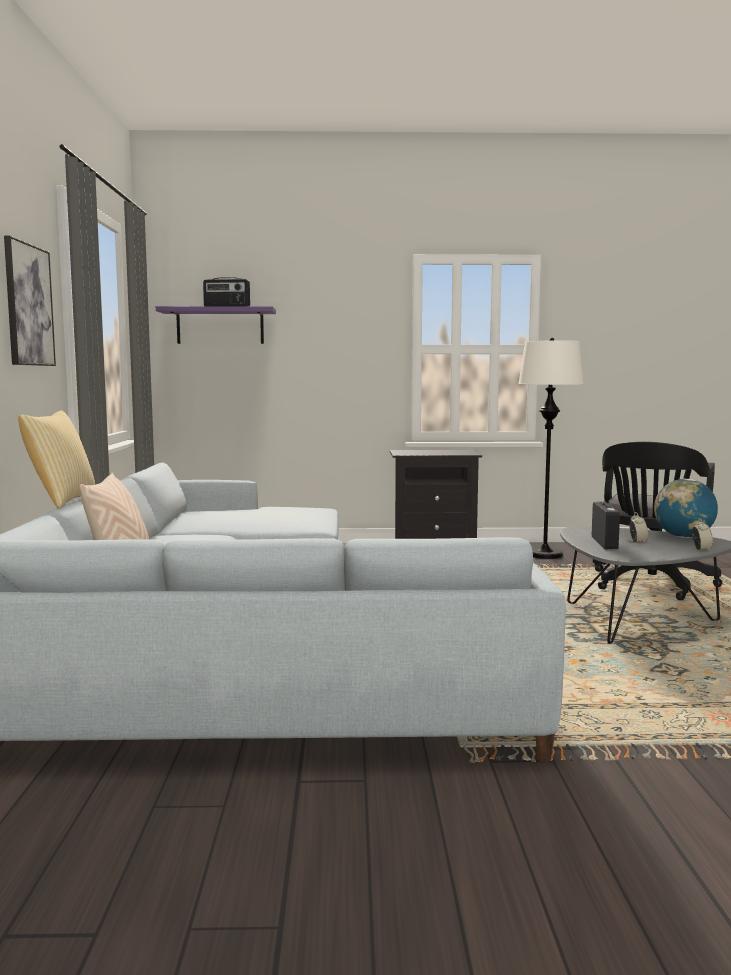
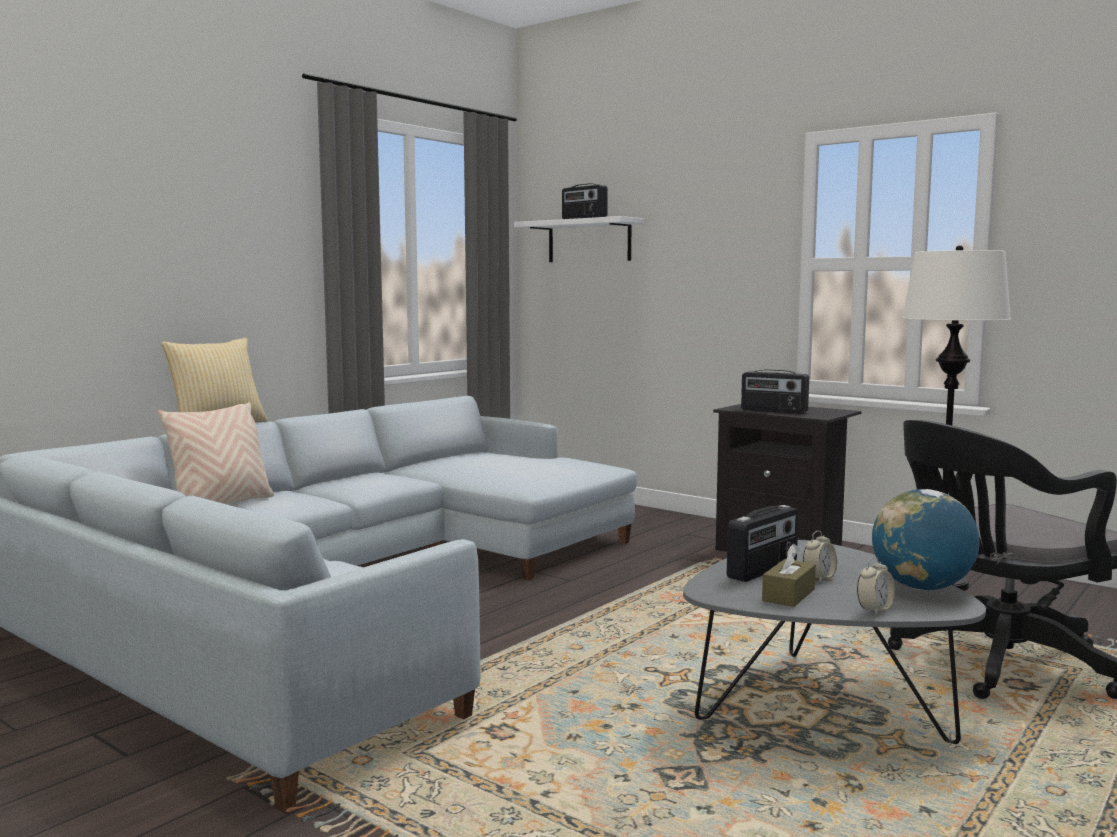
camera: 40 degrees right, 0 degrees up
picture [4,236,56,366] -> none
purple shelf [156,306,276,344] -> white shelf [514,216,644,262]
none -> radio [741,370,809,414]
none -> brown tissue box [762,544,816,607]

